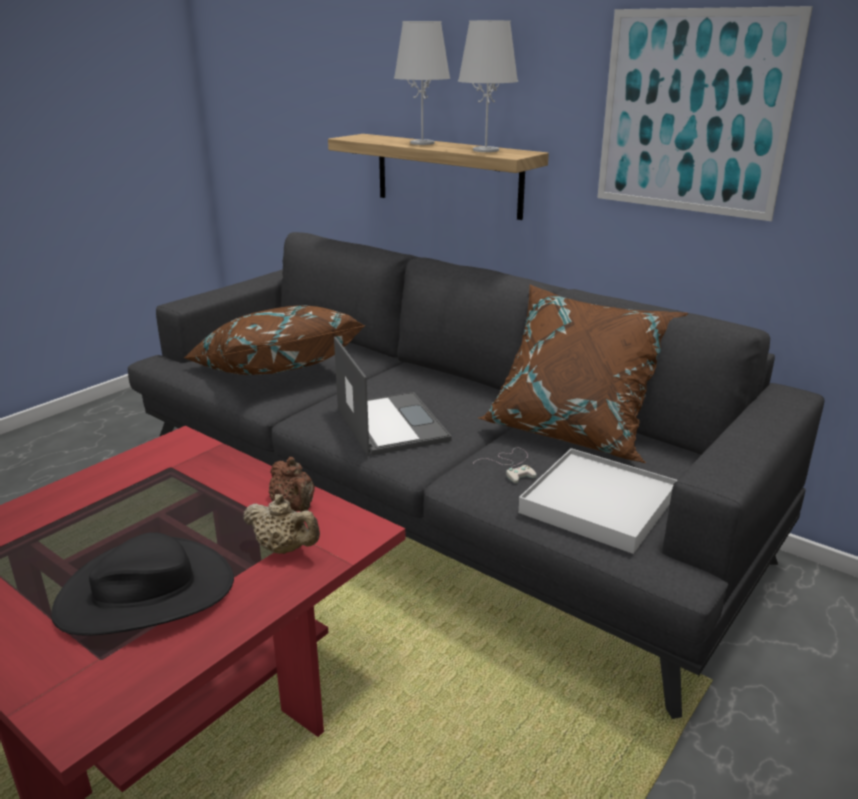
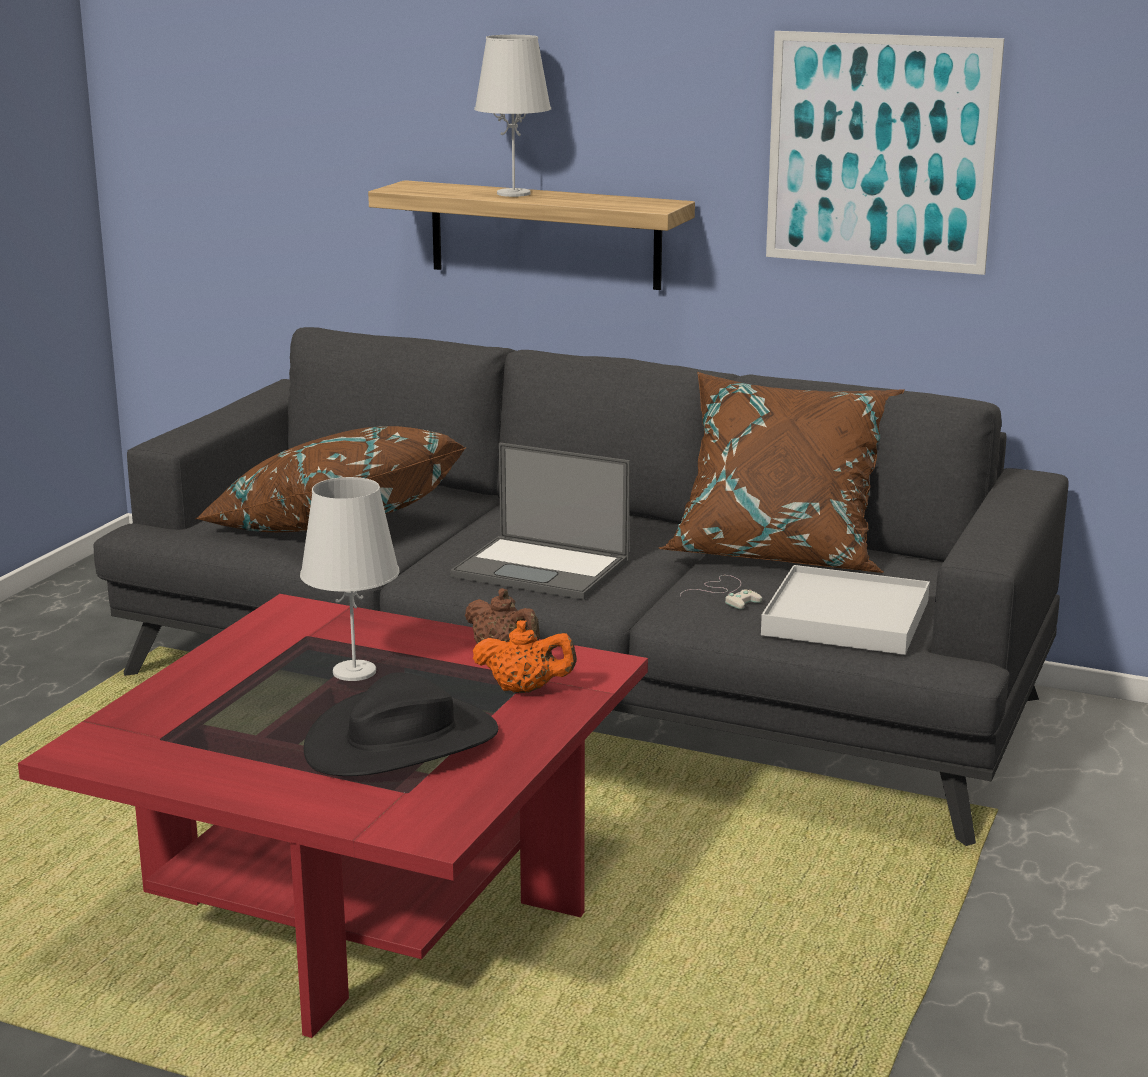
camera: 15 degrees left, 5 degrees down
beige teapot [243,494,320,554] -> orange teapot [473,620,577,693]
laptop [334,337,452,456] -> laptop turned 150 degrees clockwise [450,443,630,600]
white table lamp [458,20,518,152] -> white table lamp moved to [300,477,400,681]

